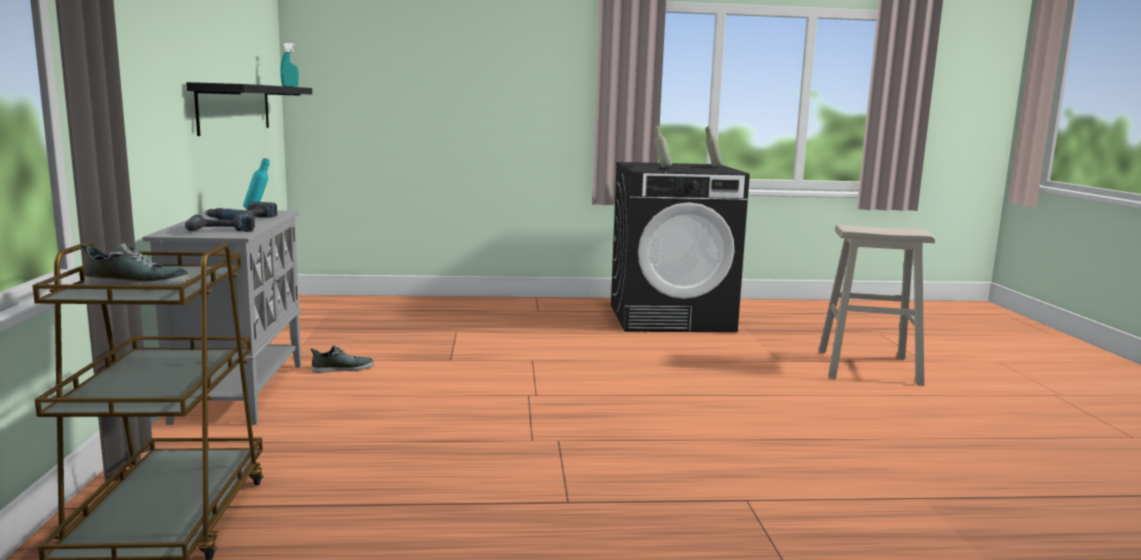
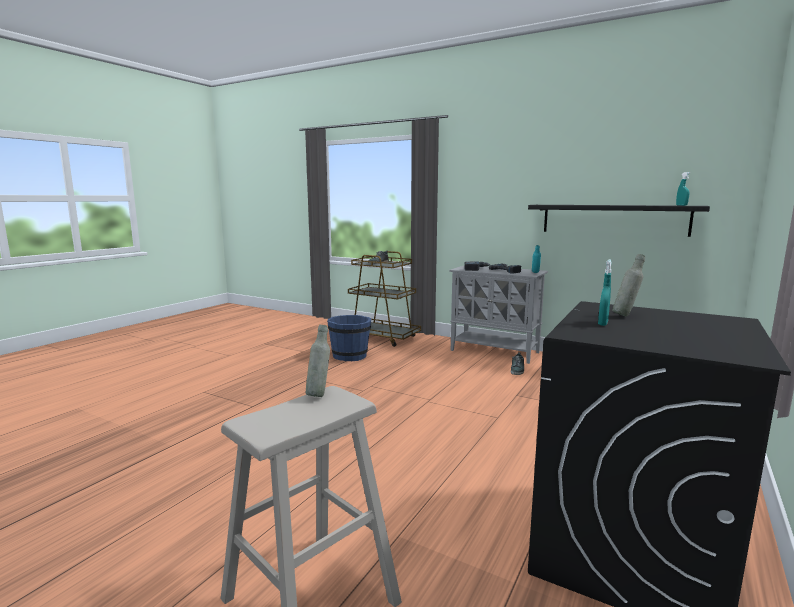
camera: 125 degrees right, 0 degrees up
grey bottle [705,126,723,167] -> grey bottle moved to [306,325,330,397]
none -> blue bucket [327,315,371,361]
none -> turquoise spray bottle [598,259,611,326]

